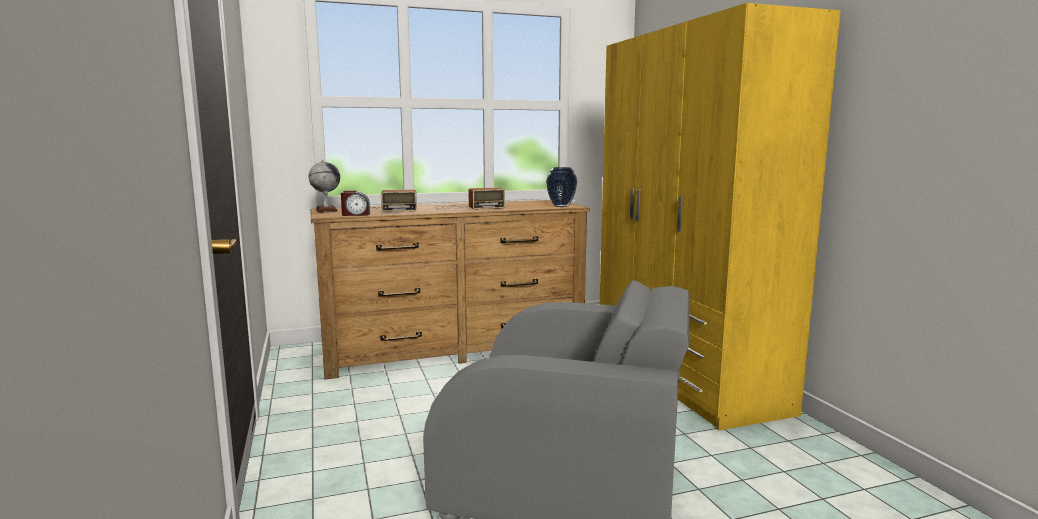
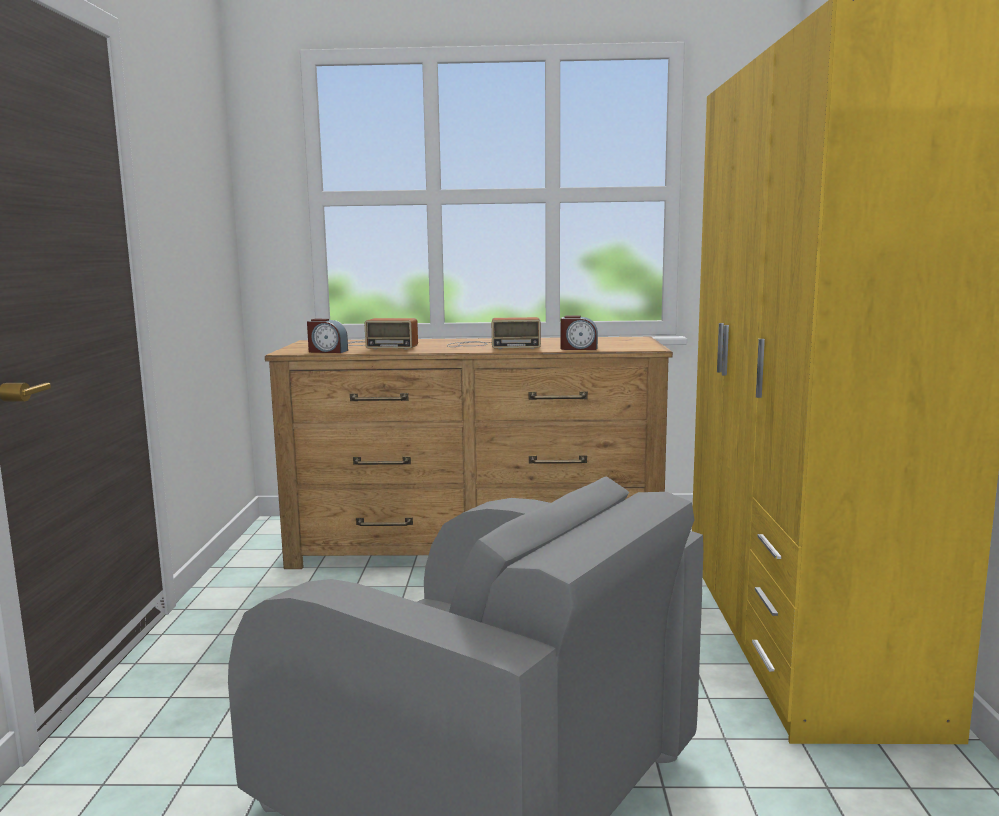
camera: 20 degrees right, 0 degrees up
globe [309,160,340,213] -> none
vase [546,167,577,207] -> none
none -> alarm clock [561,316,598,350]

